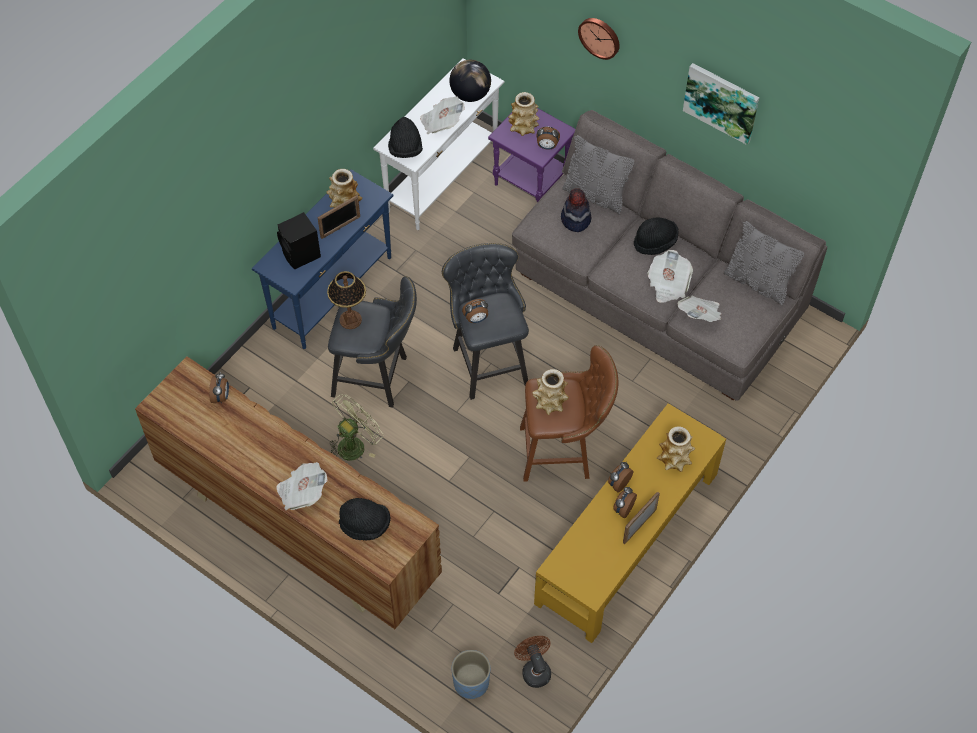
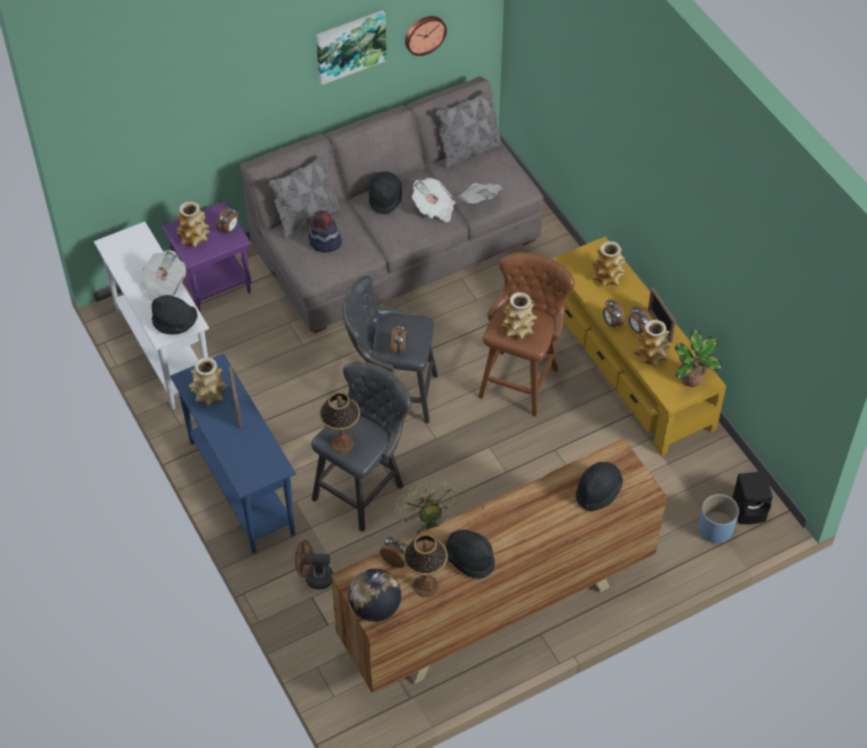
camera: 65 degrees left, 5 degrees down
newspaper [276,462,327,510] -> none
black speaker [277,212,321,269] -> black speaker moved to [732,471,773,524]
globe [449,60,491,102] -> globe moved to [349,569,401,622]
brown fan [514,636,551,688] -> brown fan moved to [295,540,333,590]
wall clock [578,18,620,60] -> wall clock moved to [405,16,447,56]
none -> table lamp [403,534,448,597]
none -> black hat [445,530,495,579]
none -> vase [634,320,671,367]
none -> potted plant [675,329,722,387]

